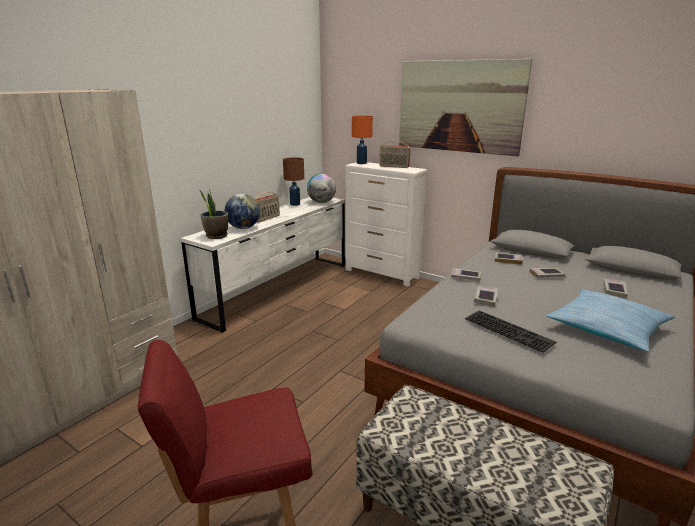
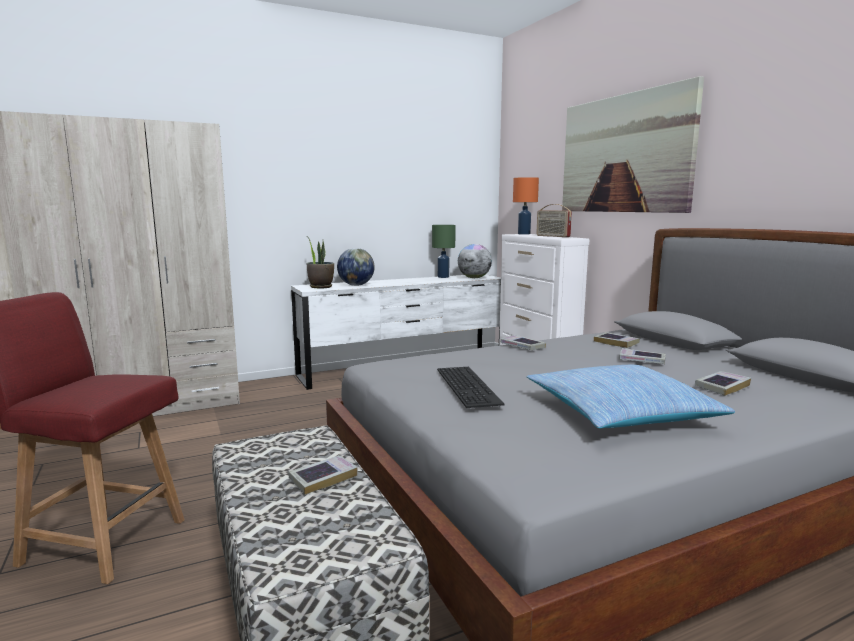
camera: 30 degrees right, 10 degrees down
radio [255,192,280,223] -> none
brown table lamp [283,157,304,206] -> green table lamp [432,225,456,278]
book [474,286,498,307] -> book moved to [289,455,357,495]

